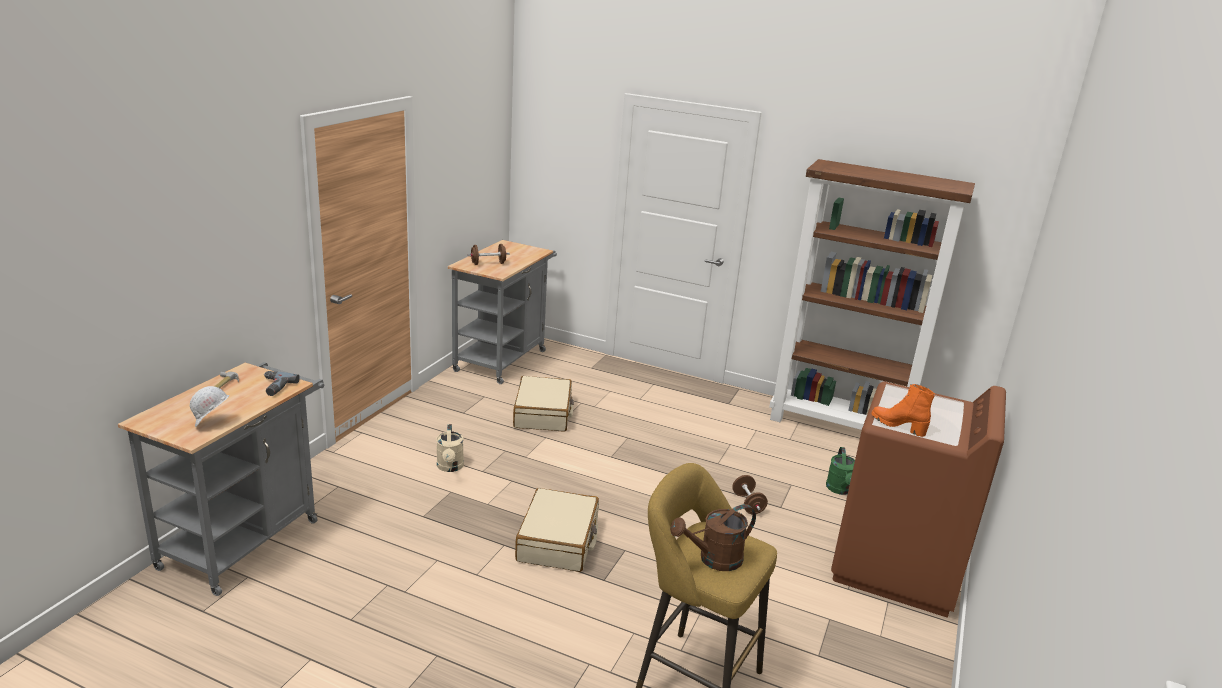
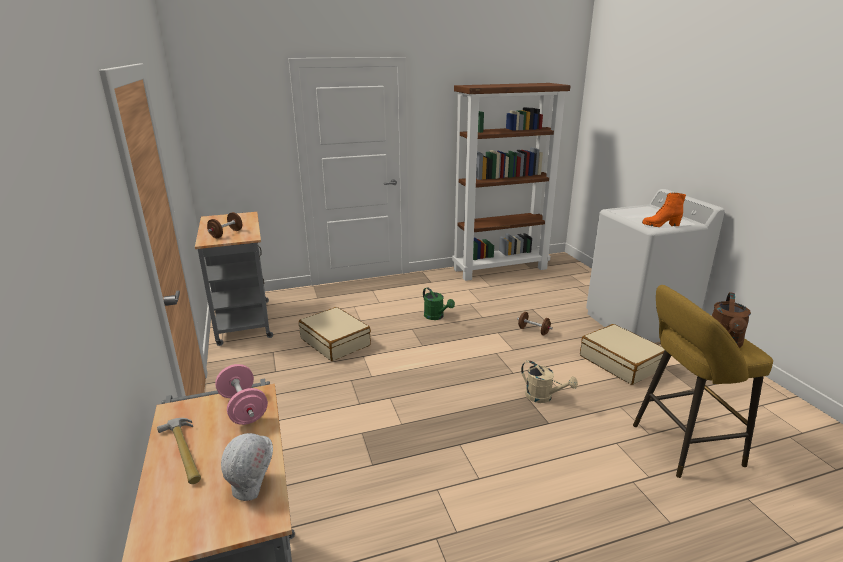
camera: 40 degrees left, 0 degrees up
power drill [264,371,300,396] -> pink dumbbell [215,364,268,425]
beige watering can [436,424,464,472] -> beige watering can moved to [521,360,578,403]
beige suitcase [515,488,599,572] -> beige suitcase moved to [580,324,665,385]
green watering can [826,447,855,495] -> green watering can moved to [423,287,455,320]
brown washing machine [831,382,1006,618] -> white washing machine [586,189,725,343]

